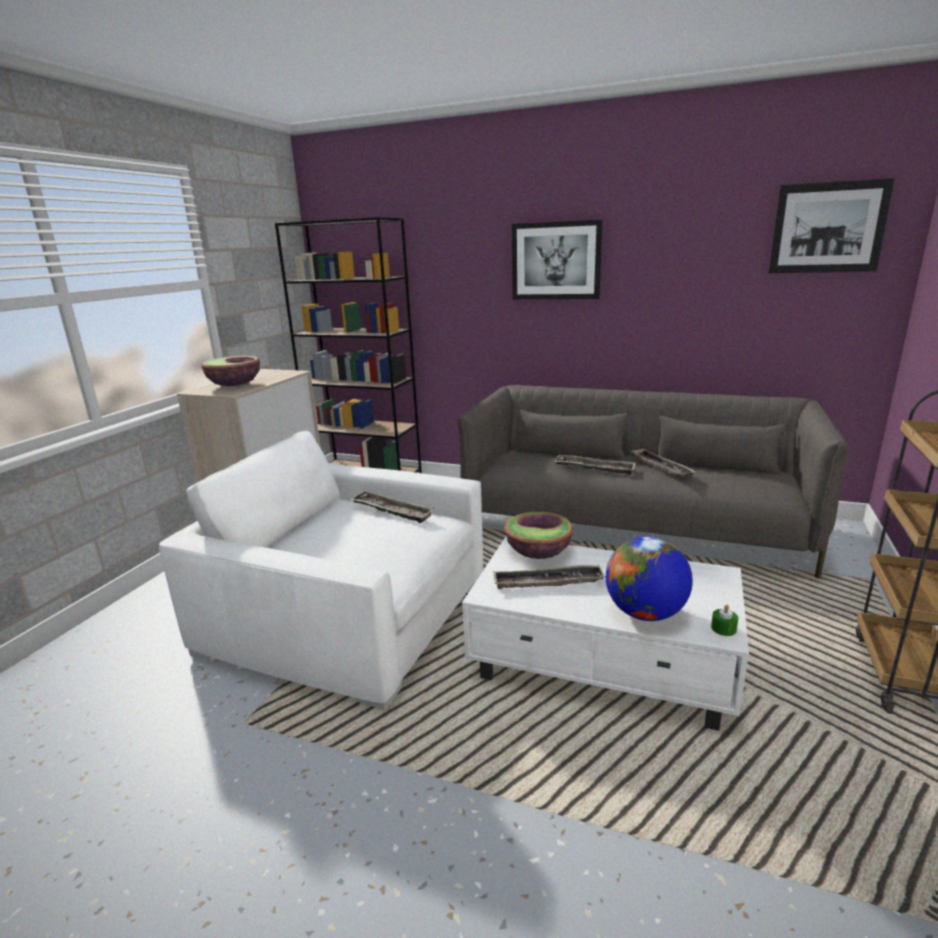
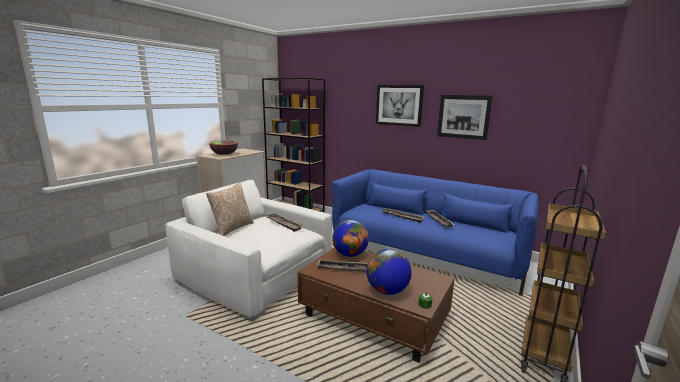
camera: 10 degrees right, 5 degrees down
grey sofa [458,385,848,578] -> blue sofa [332,169,539,296]
white coffee table [462,536,749,731] -> brown coffee table [298,247,455,363]
bowl [505,512,573,559] -> globe [332,220,369,257]
picture [768,178,895,273] -> picture moved to [437,95,493,140]
none -> pillow [206,183,254,236]

